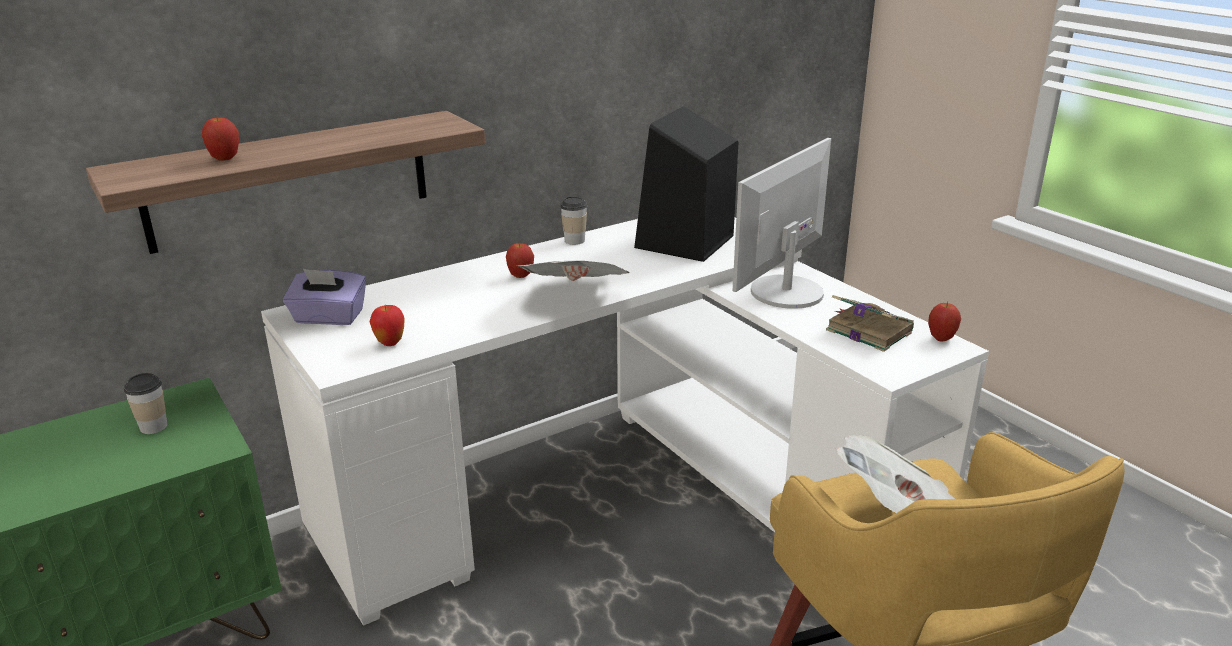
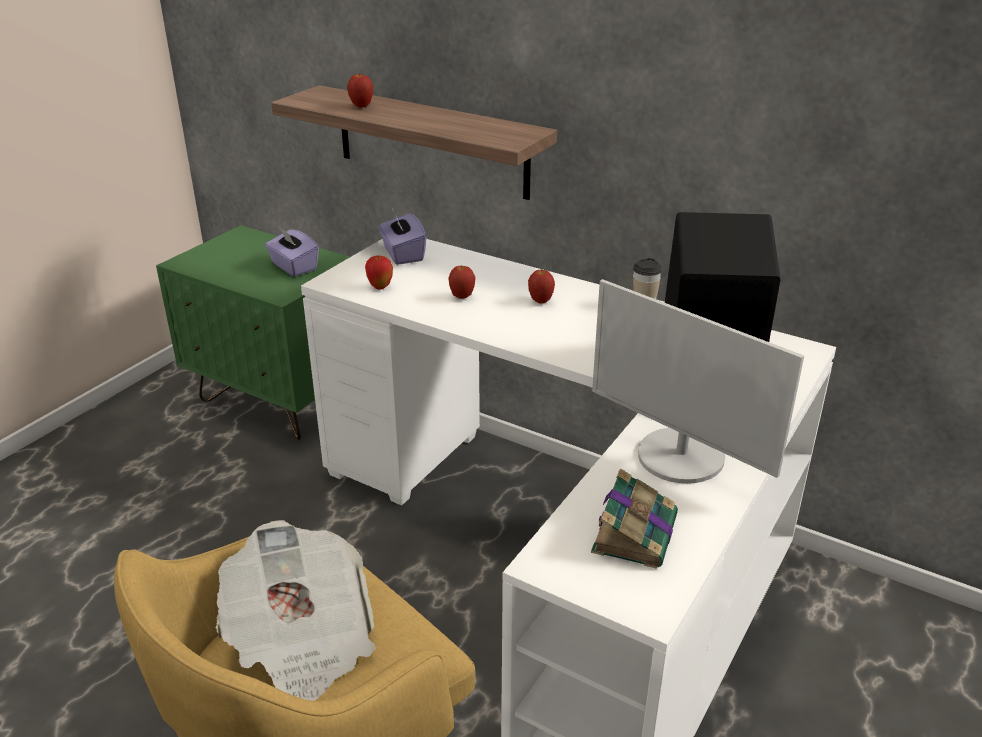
camera: 65 degrees right, 5 degrees up
cup [124,373,167,434] -> purple tissue box [265,228,319,277]
newspaper [516,261,630,281] -> none
monitor [732,138,831,309] -> monitor turned 150 degrees counterclockwise [592,279,804,484]
apple [928,302,961,341] -> apple moved to [448,265,476,299]

